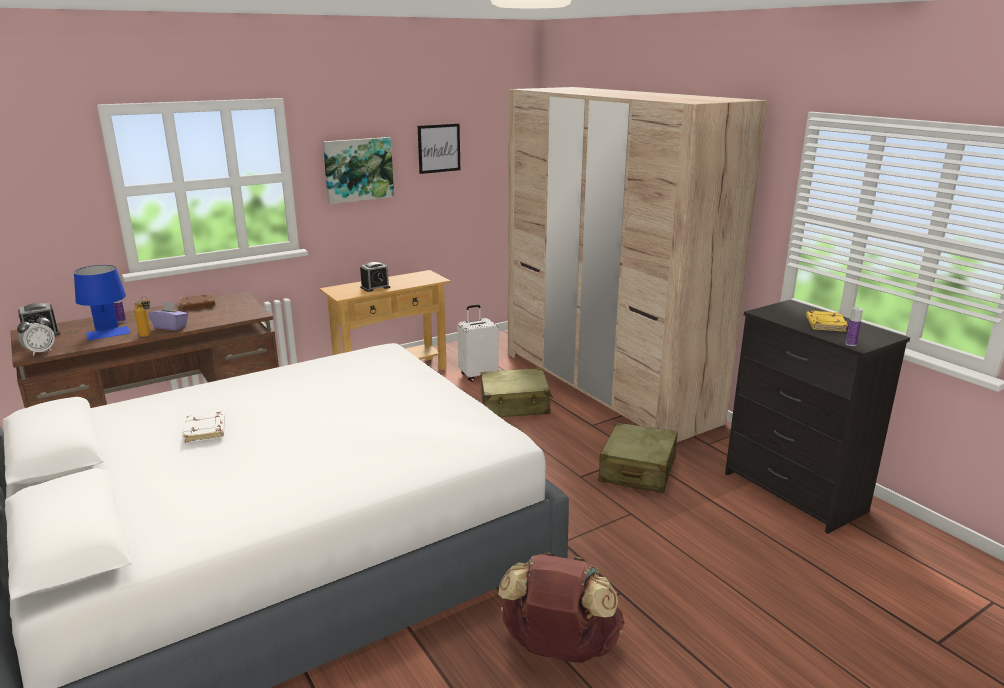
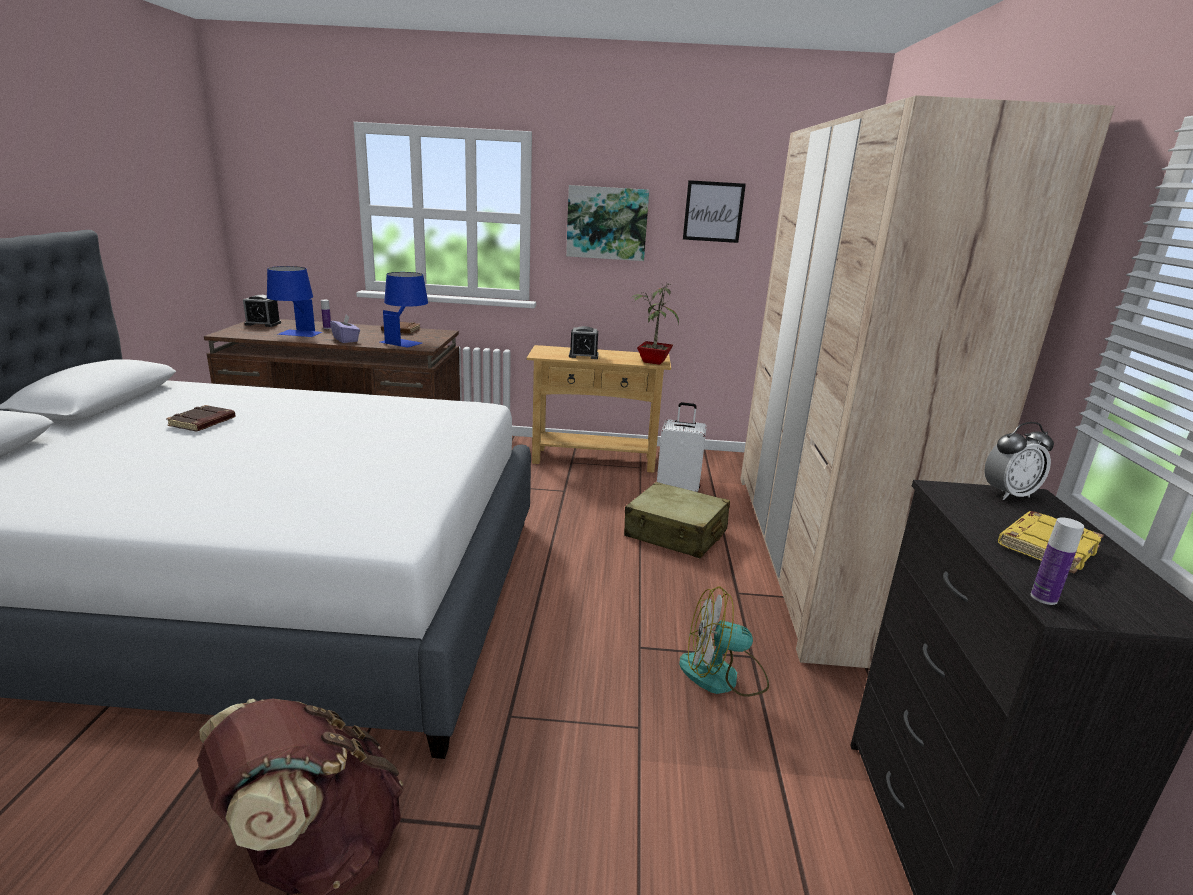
camera: 35 degrees right, 0 degrees up
alarm clock [17,314,55,356] -> alarm clock moved to [985,422,1054,500]
bottle [134,296,151,337] -> none
white book [183,412,225,443] -> brown book [166,405,235,431]
beige suitcase [598,422,677,493] -> fan [679,586,769,697]
none -> blue table lamp [380,272,428,348]
none -> potted plant [631,283,679,365]

